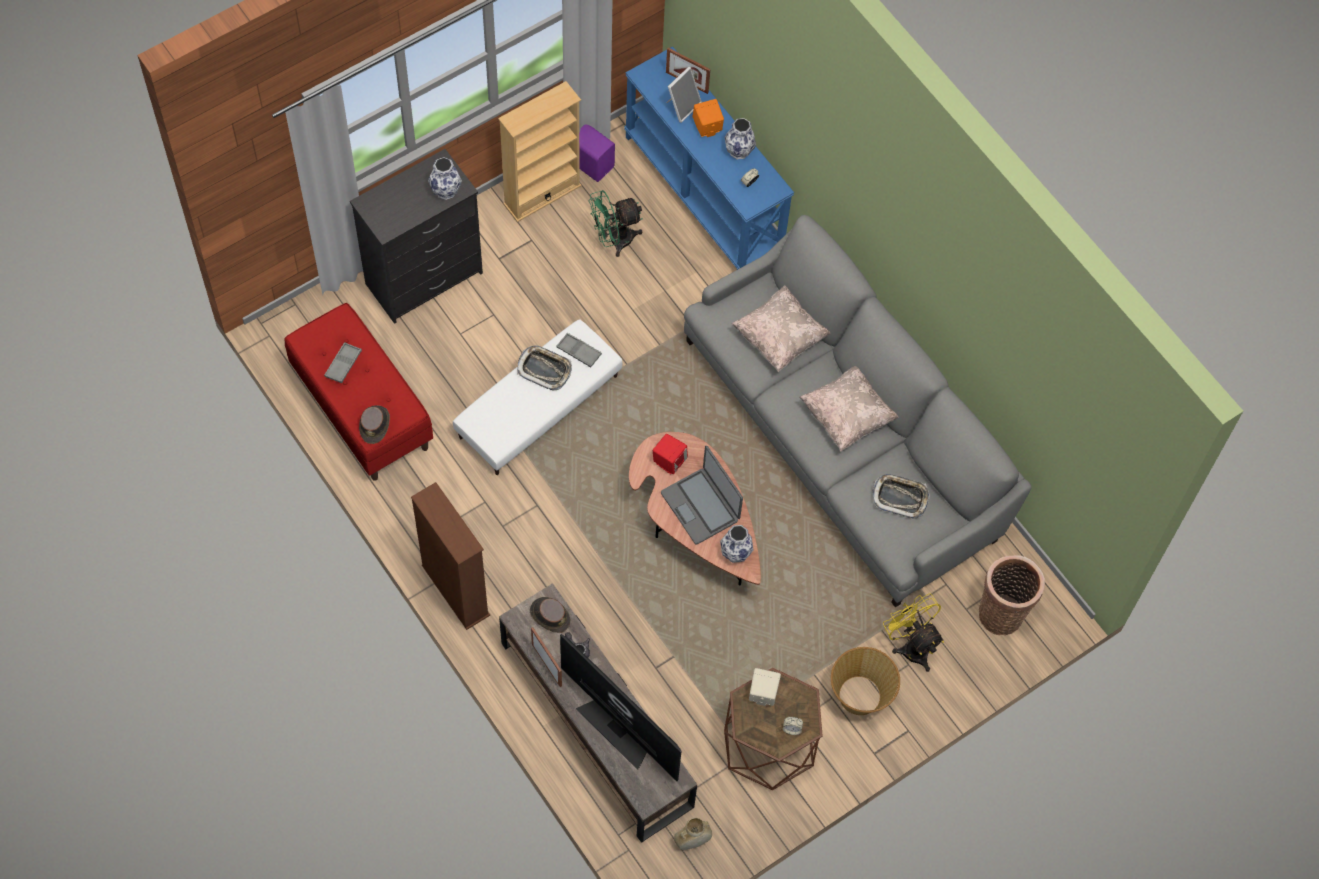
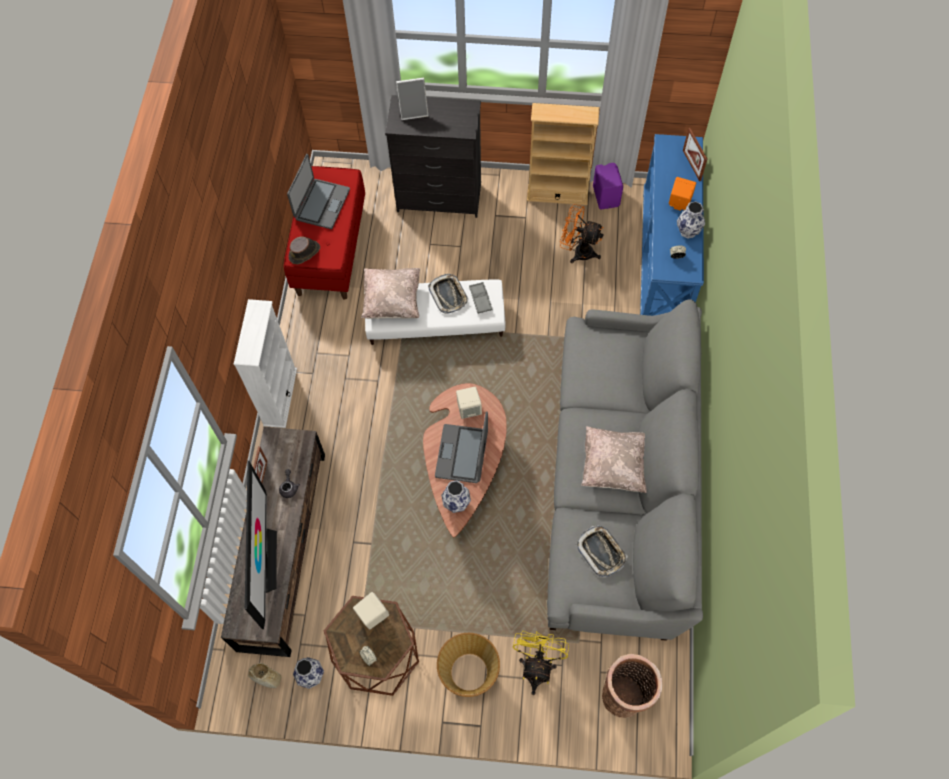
camera: 45 degrees right, 0 degrees up
grey tray [324,342,362,383] -> laptop [287,154,350,229]
brown bookcase [411,482,490,630] -> white bookcase [233,299,297,428]
vase [428,157,462,200] -> vase moved to [293,657,324,689]
brown hat [530,597,570,633] -> none
green fan [589,190,642,257] -> orange fan [560,204,604,263]
red speaker [653,434,688,474] -> beige speaker [456,387,482,419]
picture frame [667,67,702,123] -> picture frame moved to [396,78,428,120]
beige pillow [732,286,830,372] -> beige pillow moved to [361,268,420,319]

